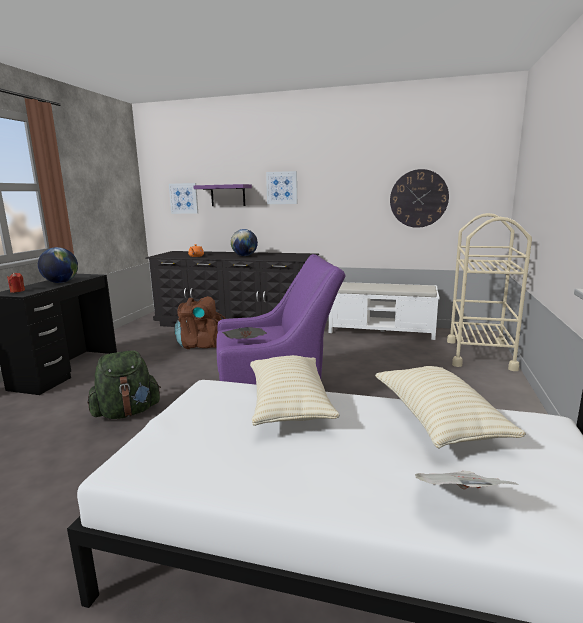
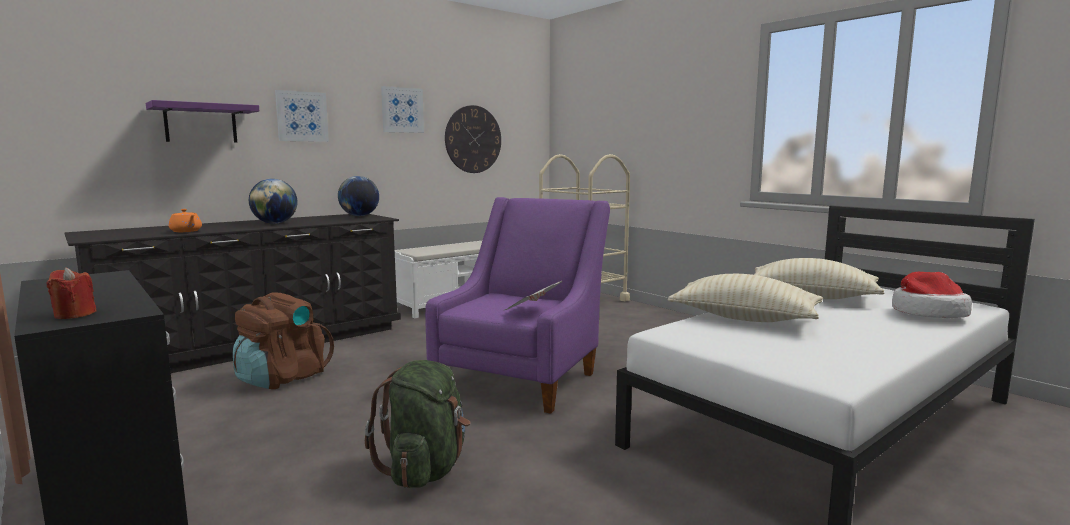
camera: 55 degrees left, 5 degrees down
globe [38,247,78,283] -> globe moved to [338,176,379,216]
picture [169,183,198,214] -> picture moved to [381,86,424,133]
newspaper [415,471,518,490] -> hat [892,272,972,318]

